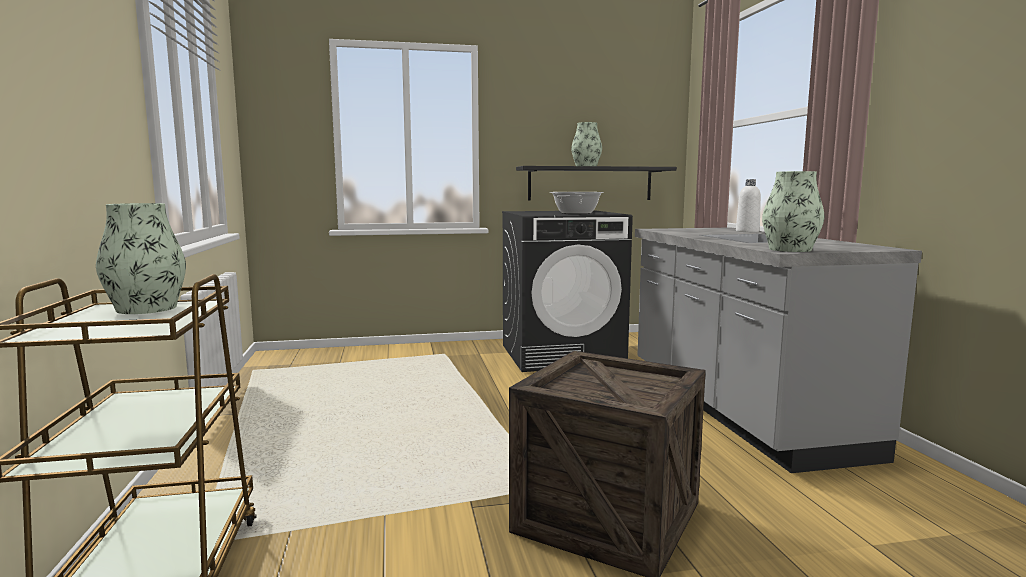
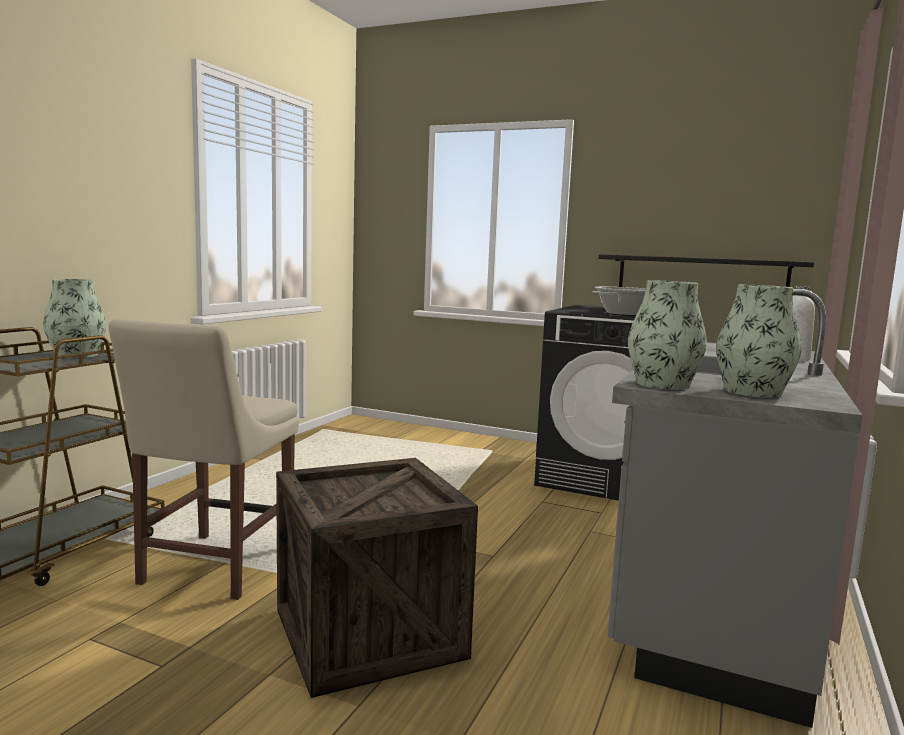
camera: 35 degrees right, 0 degrees up
vase [571,122,602,166] -> vase moved to [716,285,802,398]
none -> beige chair [108,319,299,600]

